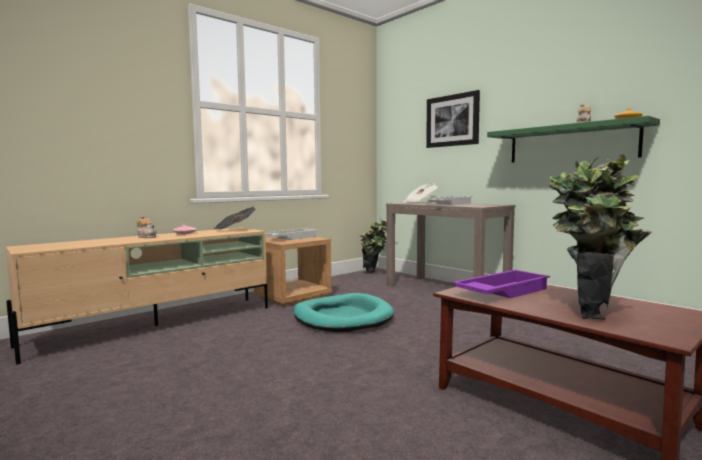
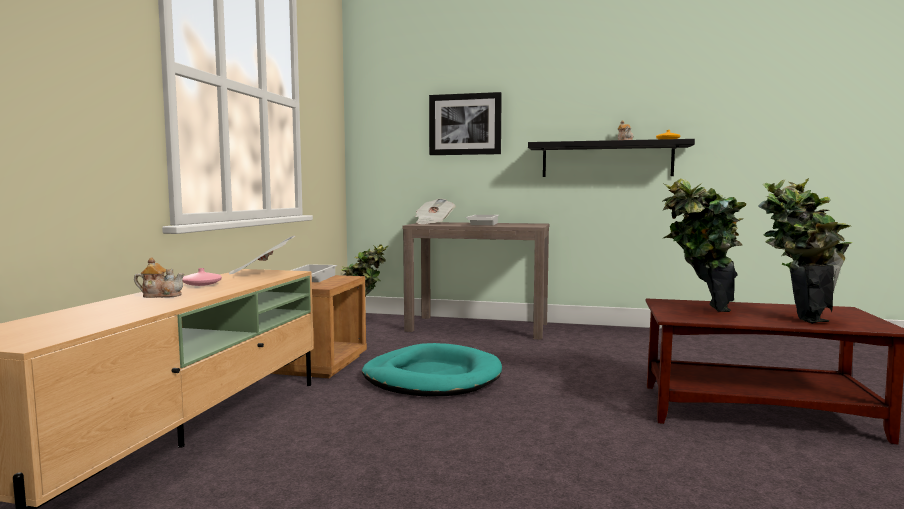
camera: 35 degrees left, 0 degrees up
purple tray [452,270,550,298] -> potted plant [662,179,746,312]
green shelf [487,116,660,163] -> black shelf [528,139,695,177]

